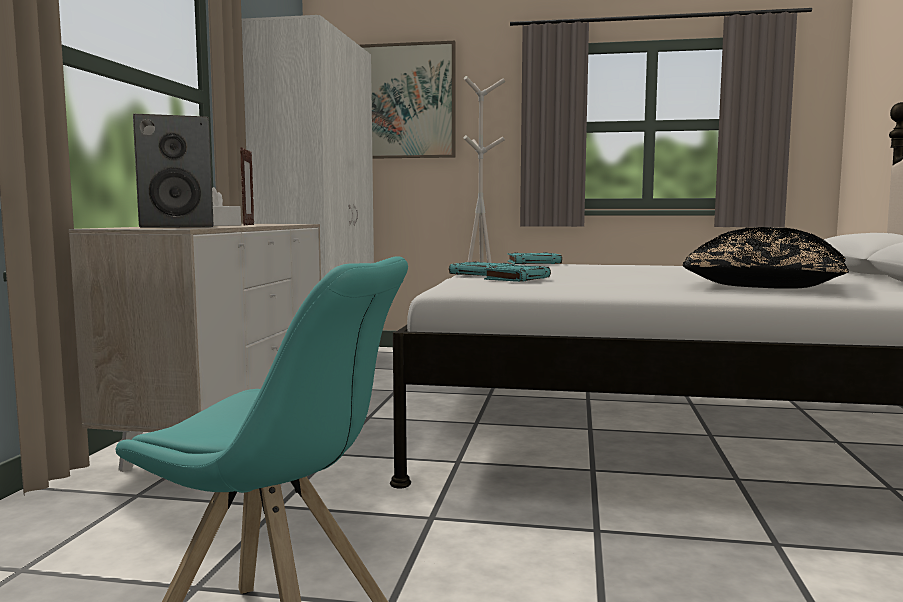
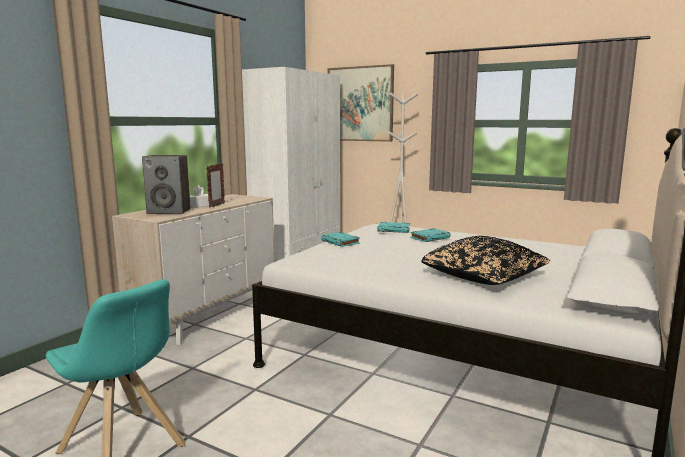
camera: 20 degrees right, 5 degrees up
turquoise book [484,265,551,282] -> turquoise book moved to [410,228,450,242]

